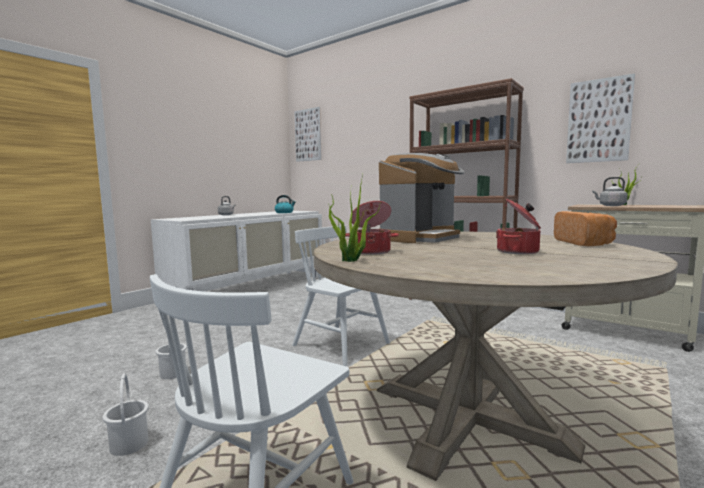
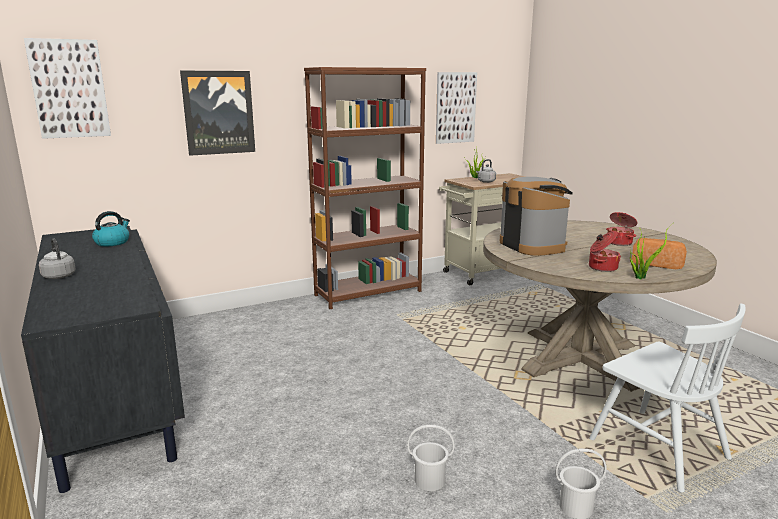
camera: 65 degrees left, 10 degrees up
white cabinet [151,211,322,291] -> black cabinet [21,226,185,493]
white chair [292,225,390,366] -> none
bread [554,211,617,246] -> bread moved to [632,238,687,269]
none -> picture [180,71,255,156]

